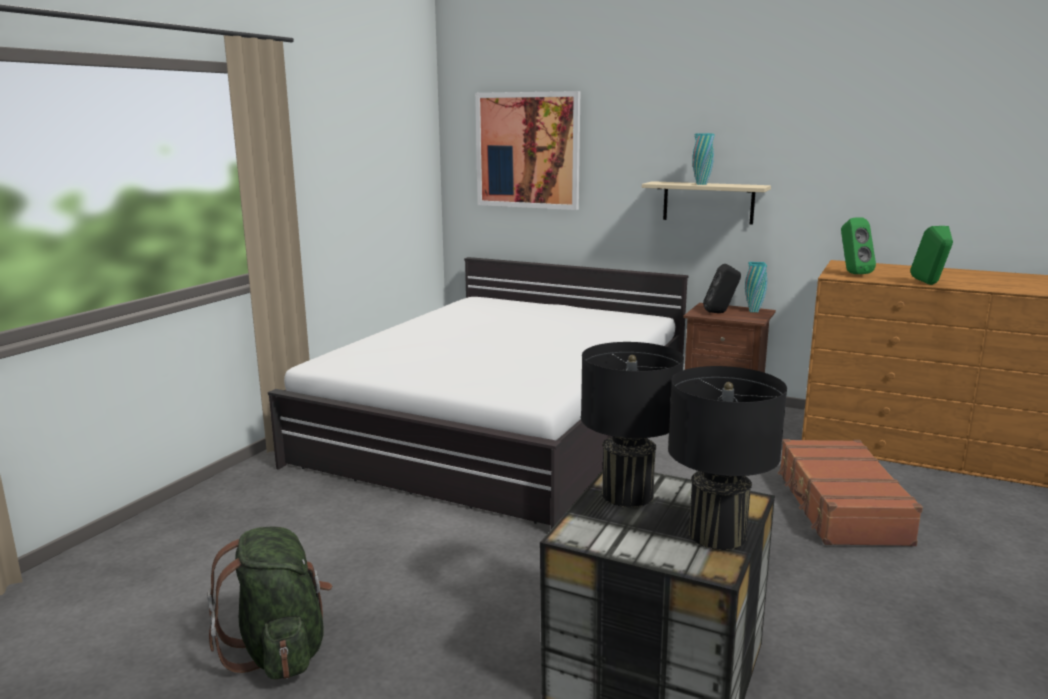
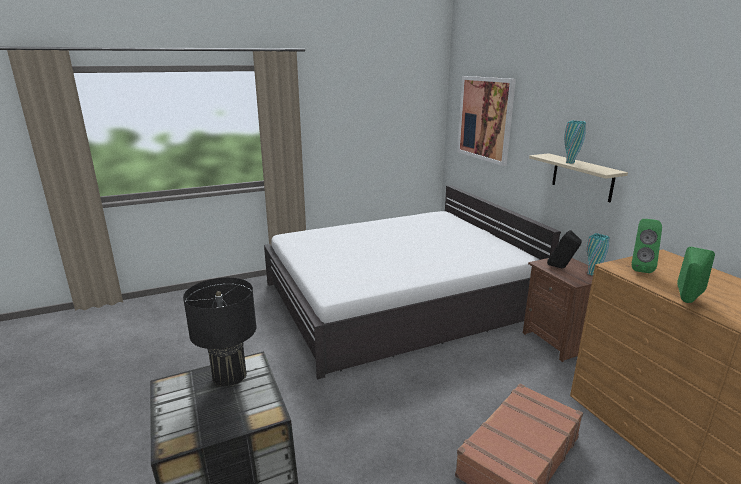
camera: 40 degrees right, 5 degrees up
green backpack [207,526,332,679] -> none
black table lamp [668,366,787,550] -> none

